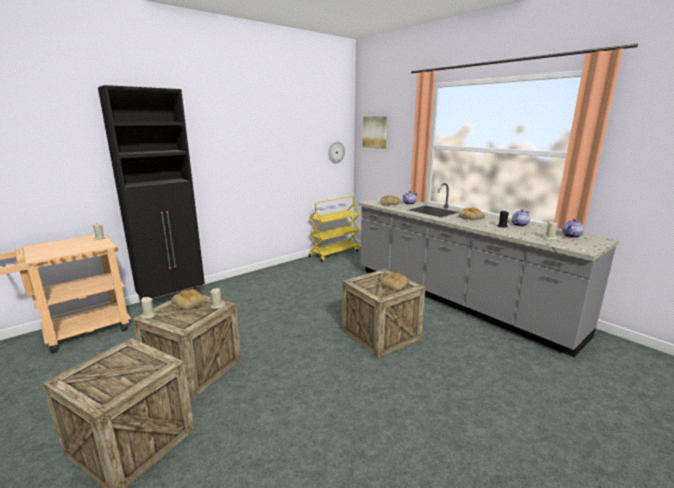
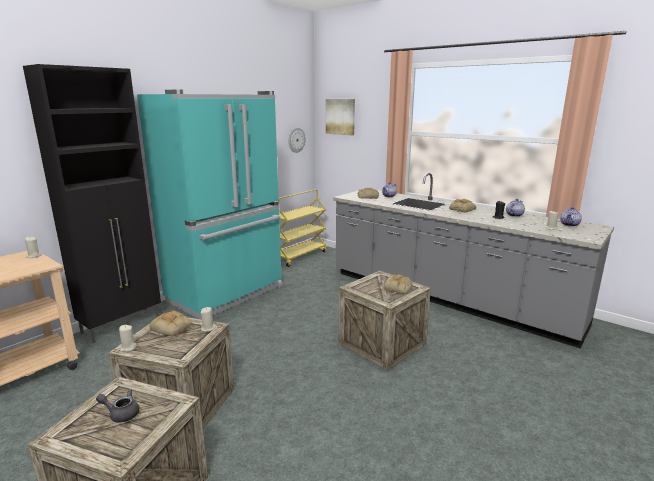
camera: 10 degrees left, 0 degrees up
none -> grey teapot [96,389,139,423]
none -> turquoise fridge [137,90,283,320]

